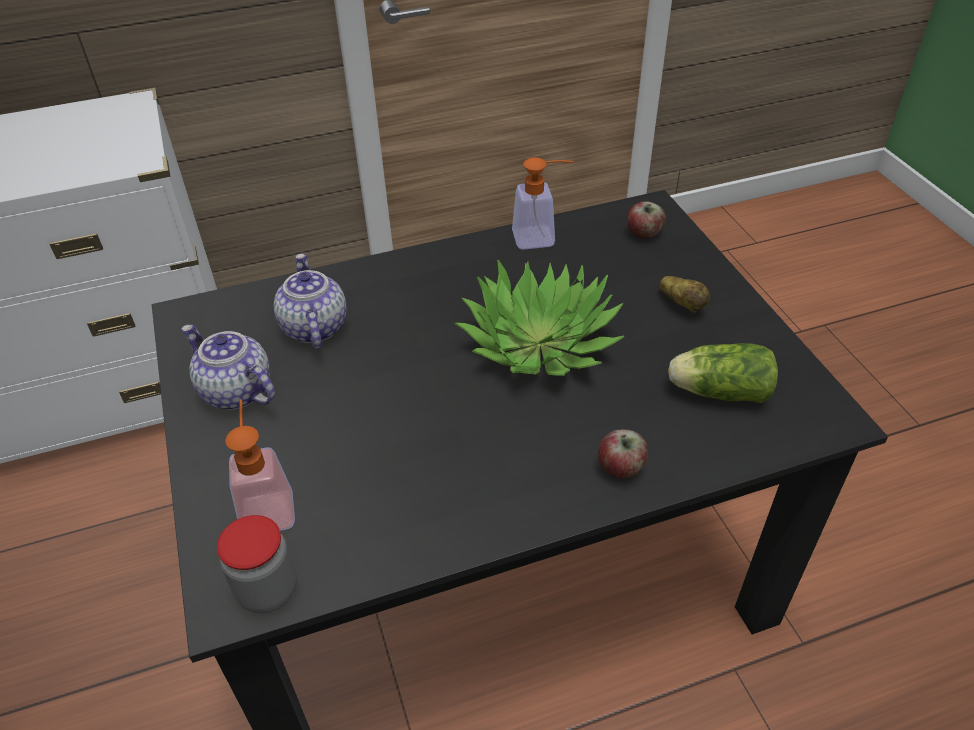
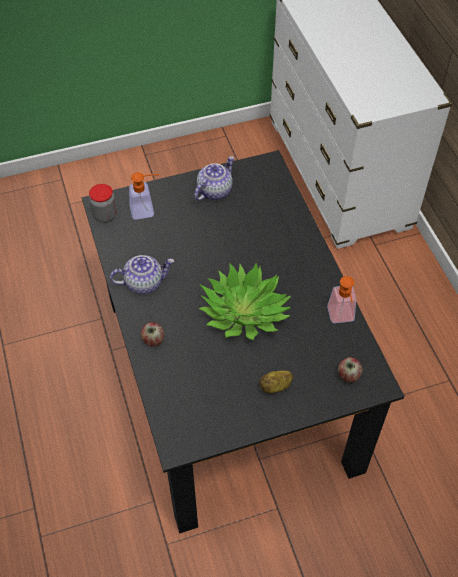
camera: 90 degrees right, 10 degrees up
teapot [274,254,347,349] -> teapot moved to [110,255,174,294]
lettuce [668,343,778,403] -> none

